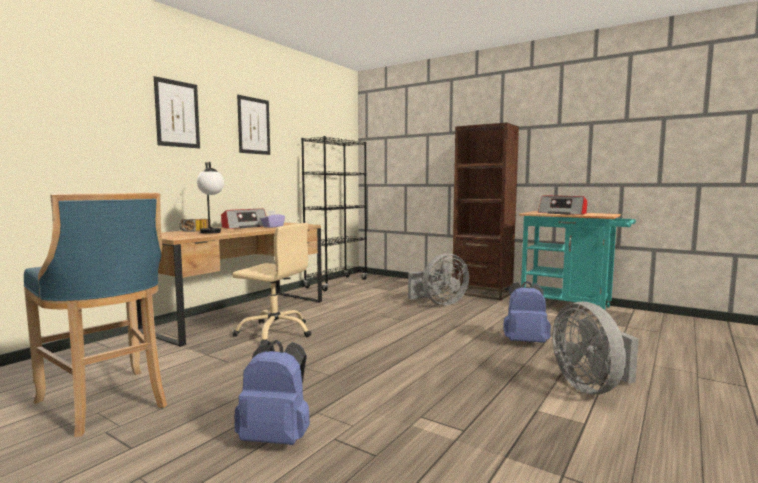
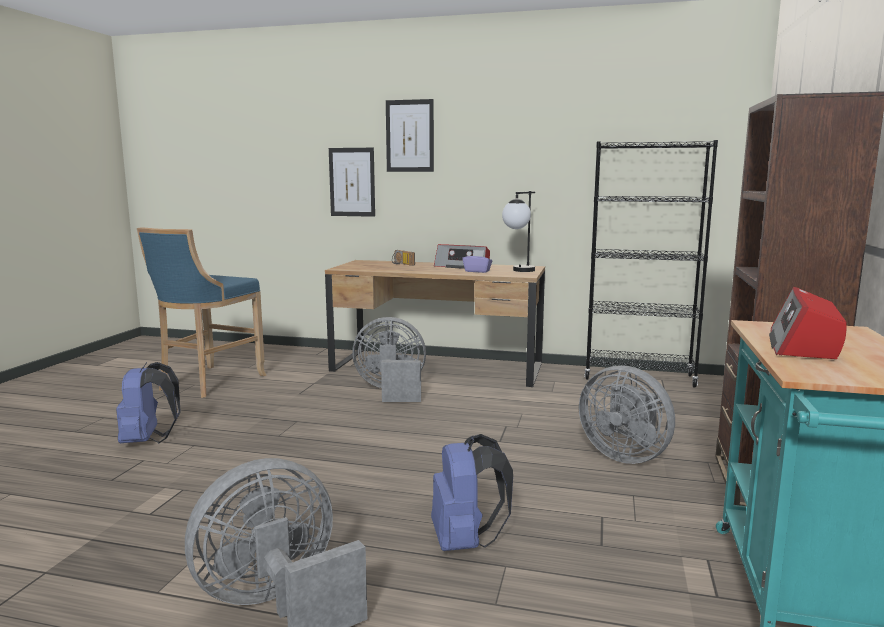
camera: 70 degrees right, 5 degrees up
table lamp [197,162,224,234] -> table lamp moved to [502,191,535,272]
beige office chair [232,223,311,344] -> grey fan [352,317,426,402]
picture [237,95,270,155] -> picture moved to [329,148,375,217]

